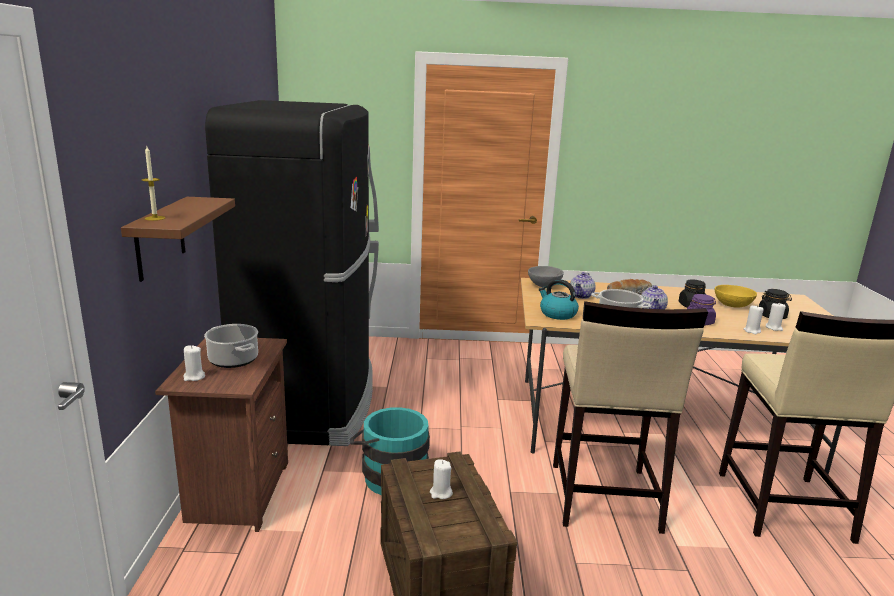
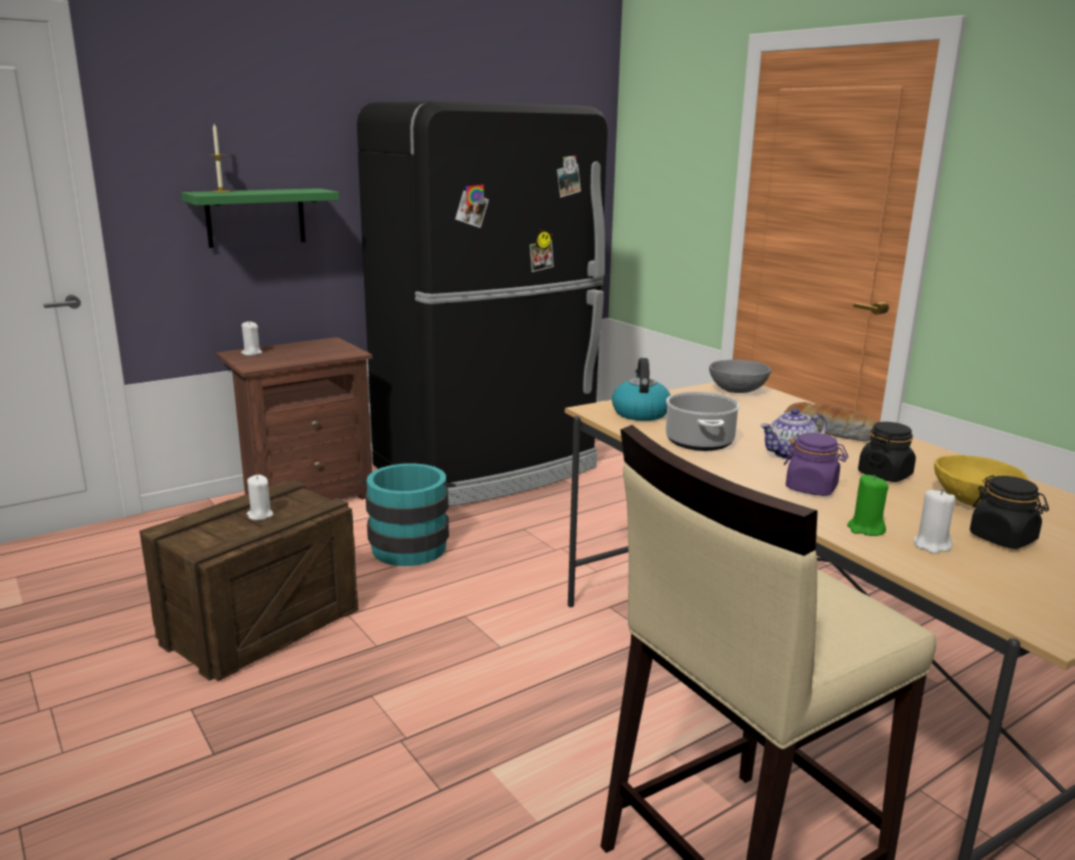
camera: 55 degrees right, 0 degrees up
brown shelf [121,197,235,282] -> green shelf [181,188,339,248]
cooking pot [204,324,258,368] -> none
beige stool [553,301,708,534] -> none
teapot [570,272,596,299] -> none
white candle [744,305,763,334] -> green candle [847,474,889,536]

